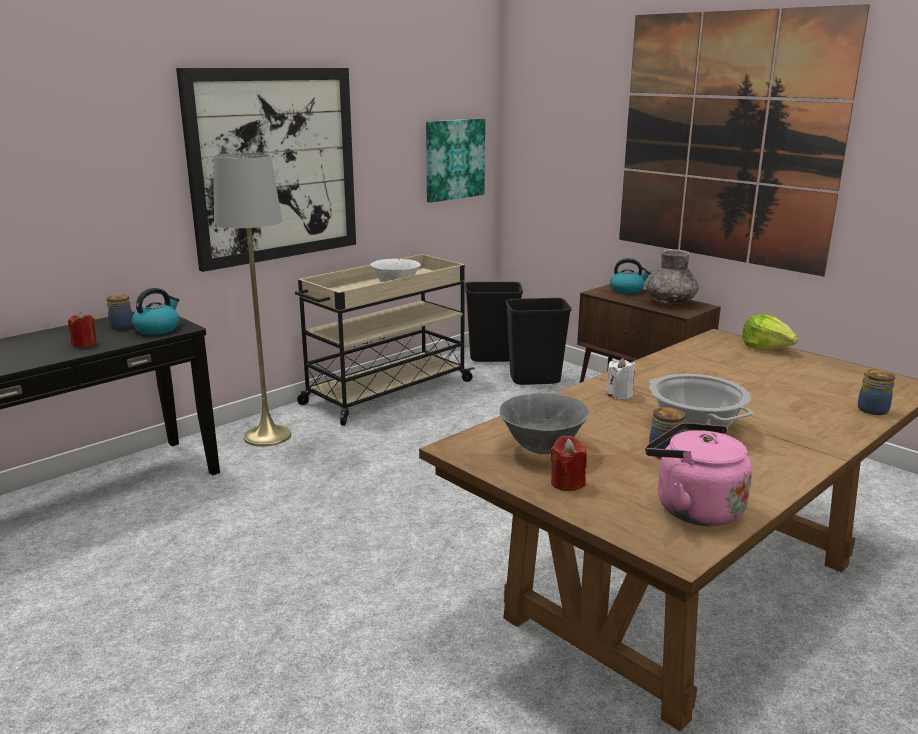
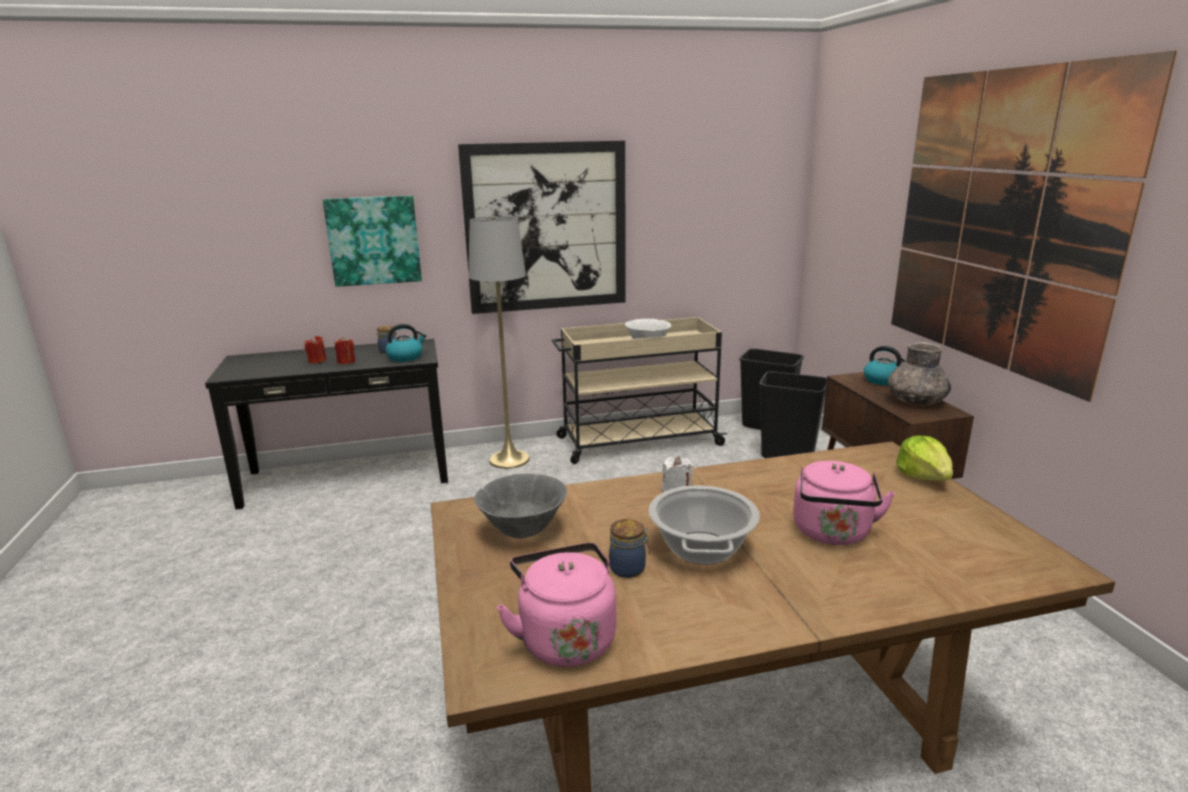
camera: 30 degrees right, 0 degrees up
picture [426,118,485,203] -> picture moved to [323,195,422,287]
red candle [550,436,587,491] -> red candle moved to [305,336,327,364]
jar [858,369,895,415] -> none
none -> pink kettle [793,461,895,545]

